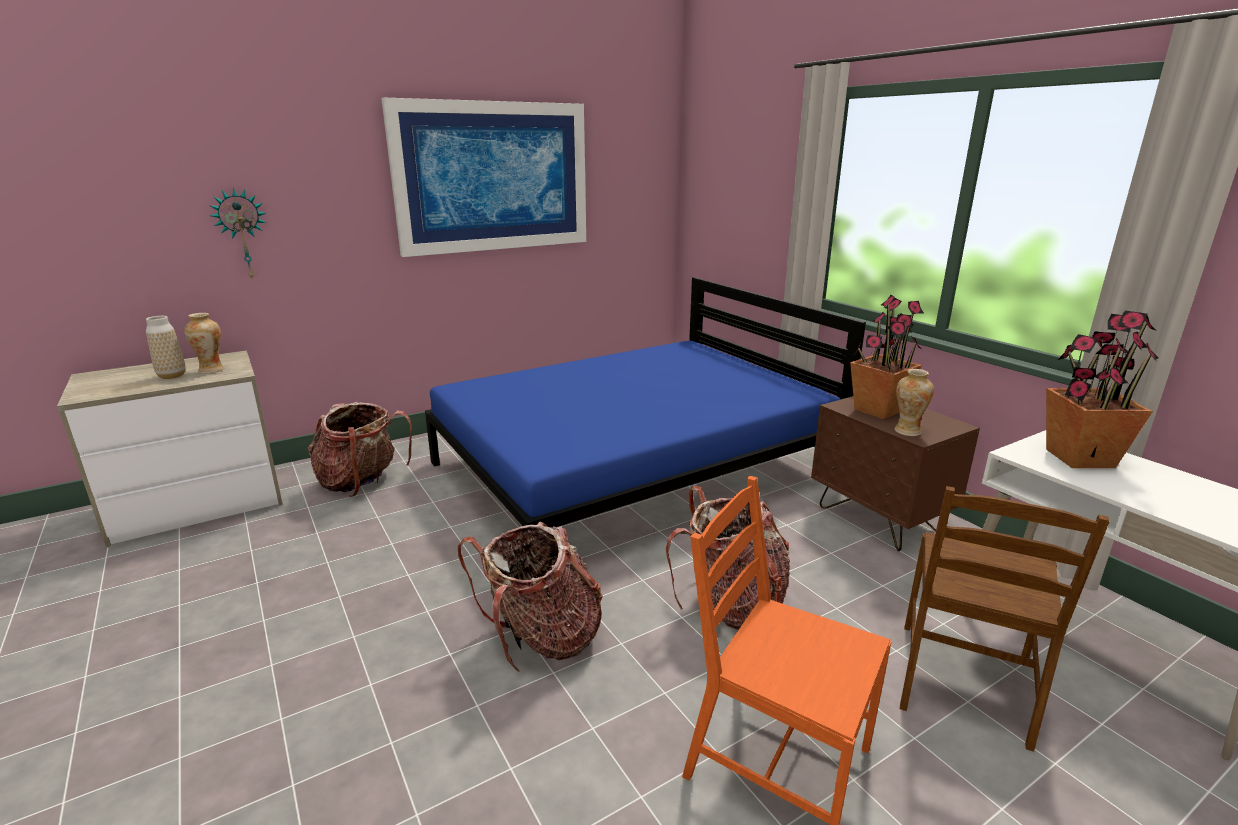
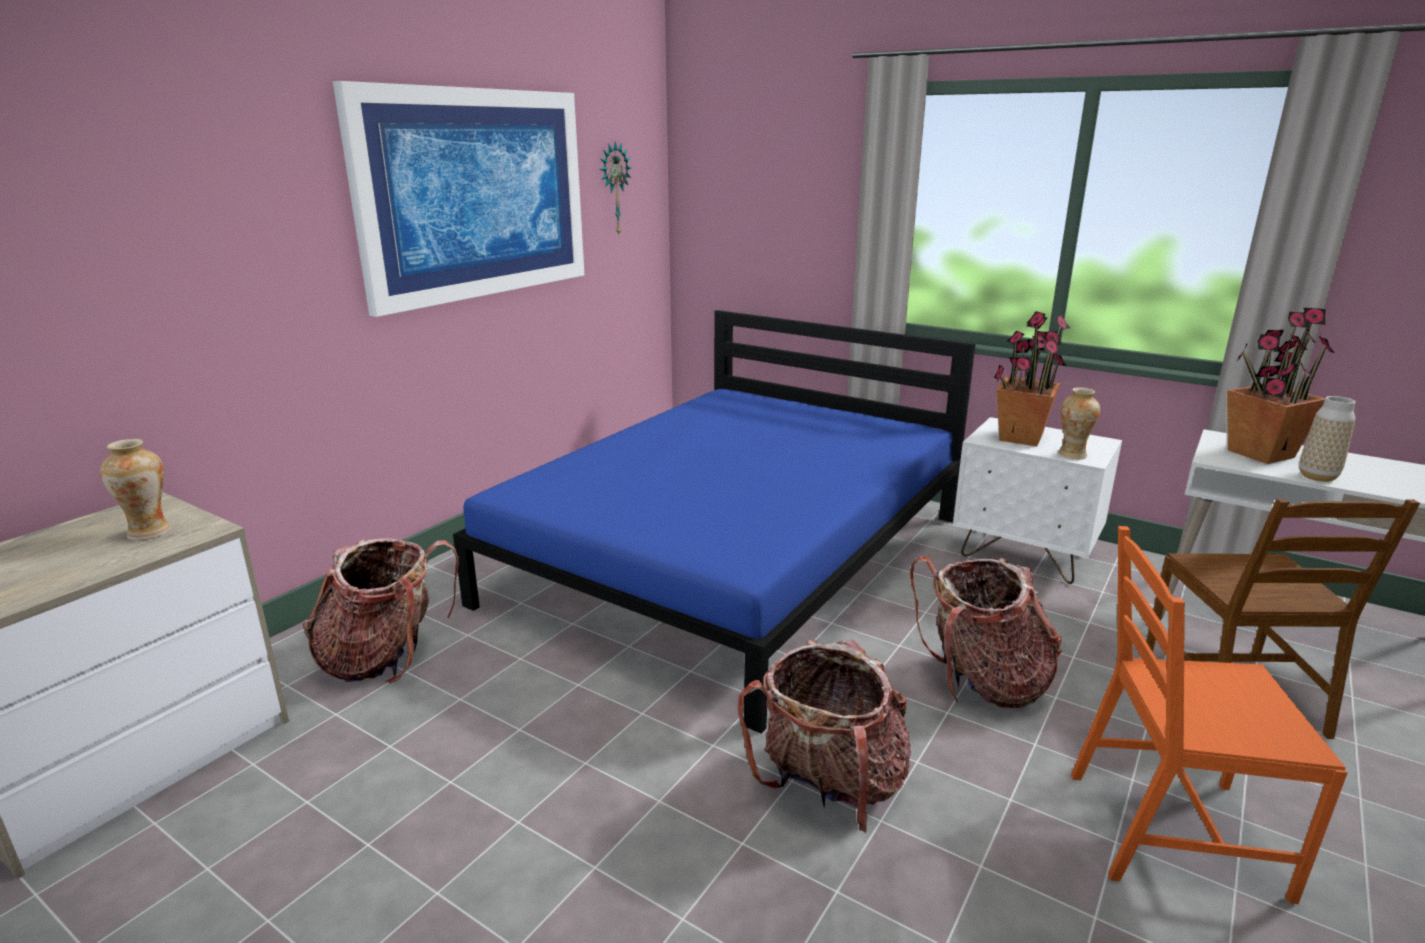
camera: 25 degrees left, 0 degrees up
vase [146,316,186,379] -> vase moved to [1299,396,1356,482]
wall clock [209,188,266,281] -> wall clock moved to [600,141,632,234]
brown nightstand [811,396,980,551] -> white nightstand [953,417,1122,584]

